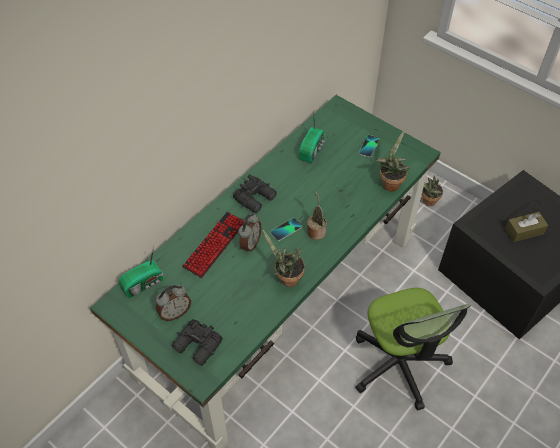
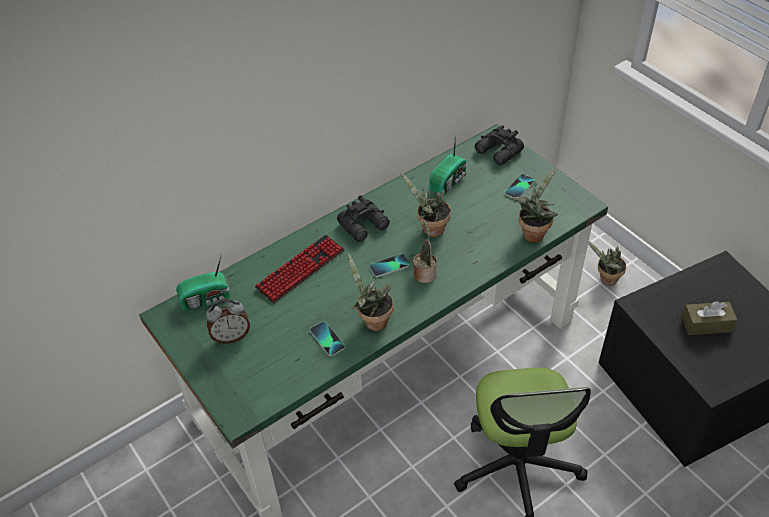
camera: 15 degrees right, 5 degrees down
black binoculars [172,319,223,366] -> black binoculars moved to [475,125,524,165]
alarm clock [238,213,261,253] -> none
none -> phone [310,321,345,356]
none -> potted plant [400,172,451,237]

